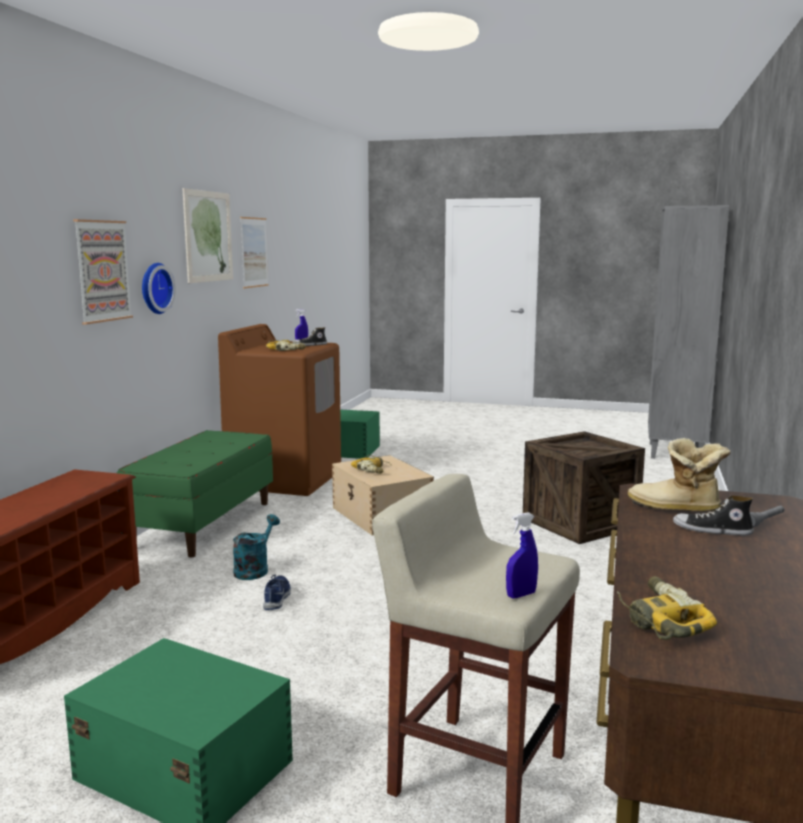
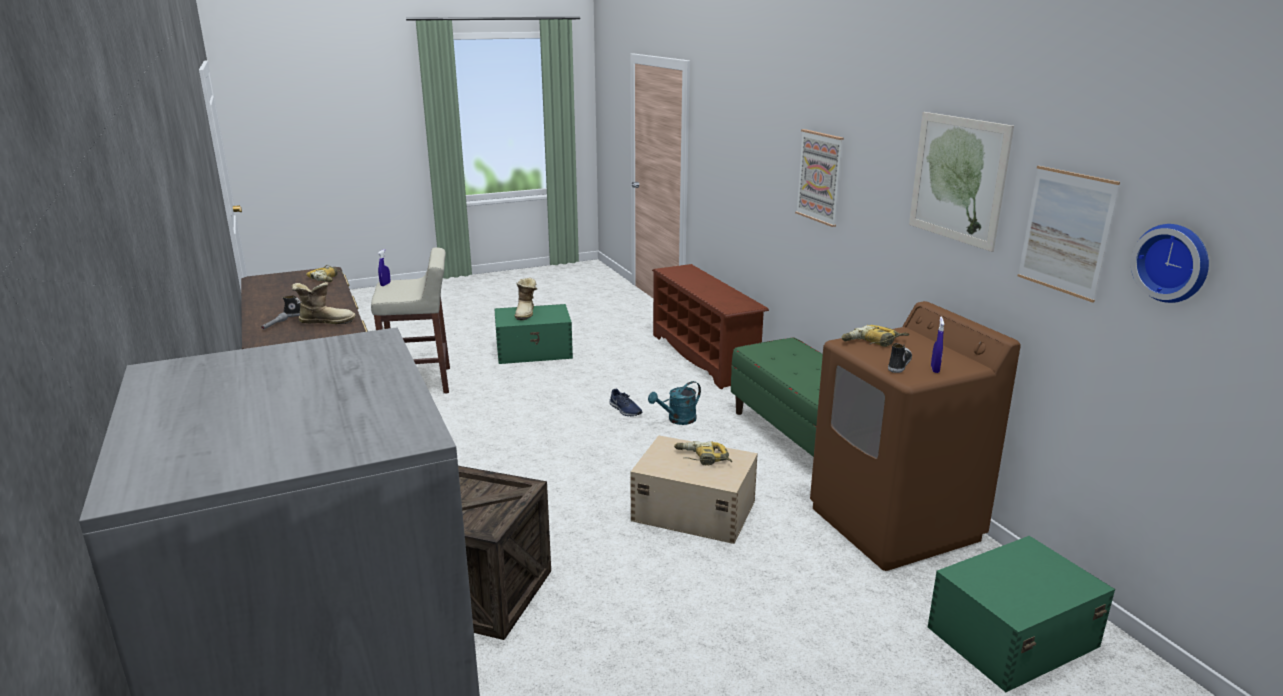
camera: 140 degrees right, 10 degrees up
wall clock [142,263,176,314] -> wall clock moved to [1131,224,1209,303]
turquoise watering can [233,514,280,580] -> turquoise watering can turned 75 degrees clockwise [648,381,701,425]
none -> boot [514,278,537,320]

